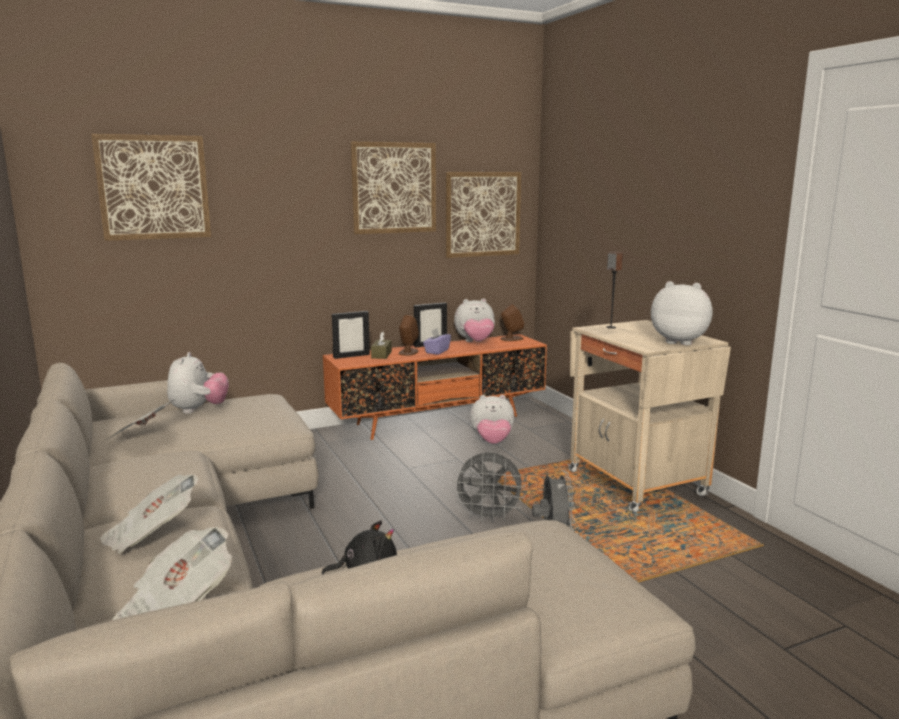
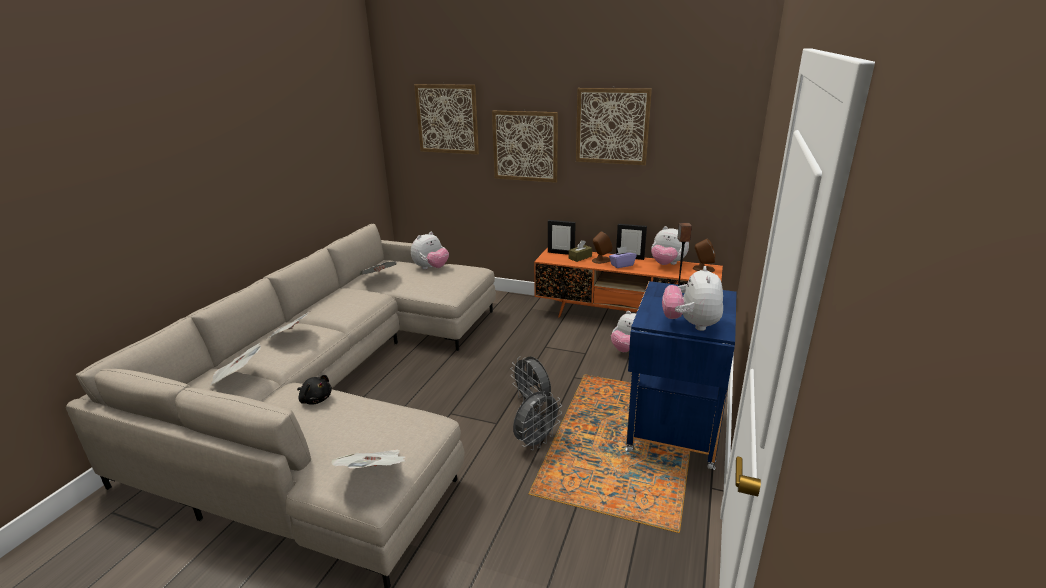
camera: 45 degrees right, 10 degrees up
picture [446,170,521,258] -> picture moved to [492,111,558,183]
beige cart [567,320,731,513] -> blue cart [625,281,737,470]
plush toy [651,281,712,345] -> plush toy turned 150 degrees counterclockwise [662,266,723,331]
none -> newspaper [331,449,406,469]

